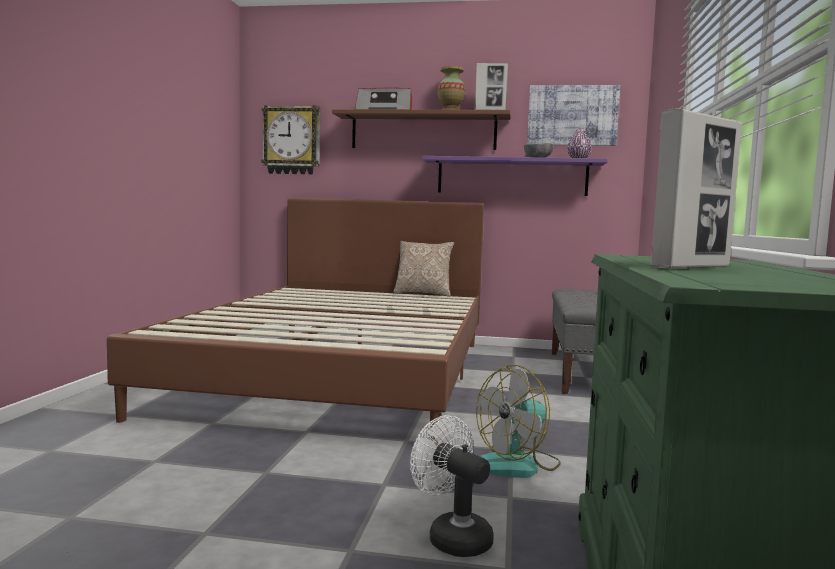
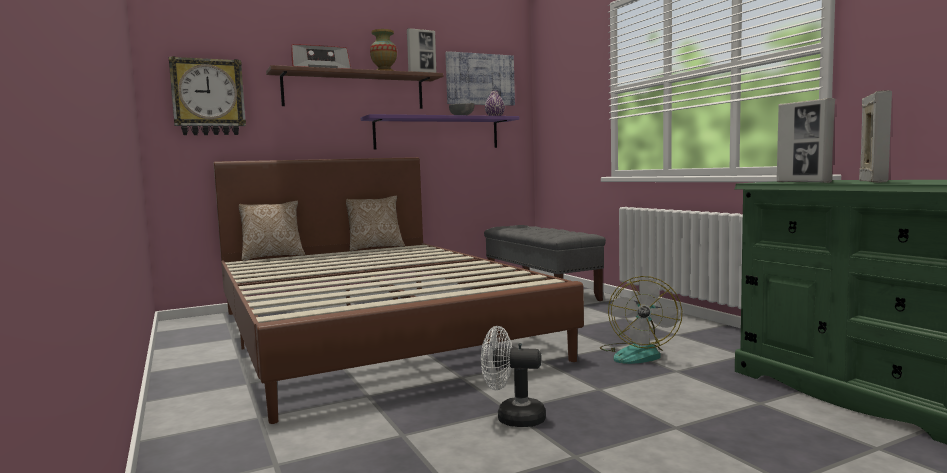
camera: 35 degrees left, 0 degrees up
white fan [410,415,494,557] -> white fan moved to [481,326,546,427]
none -> pillow [239,201,305,261]
none -> picture frame [777,98,835,183]

